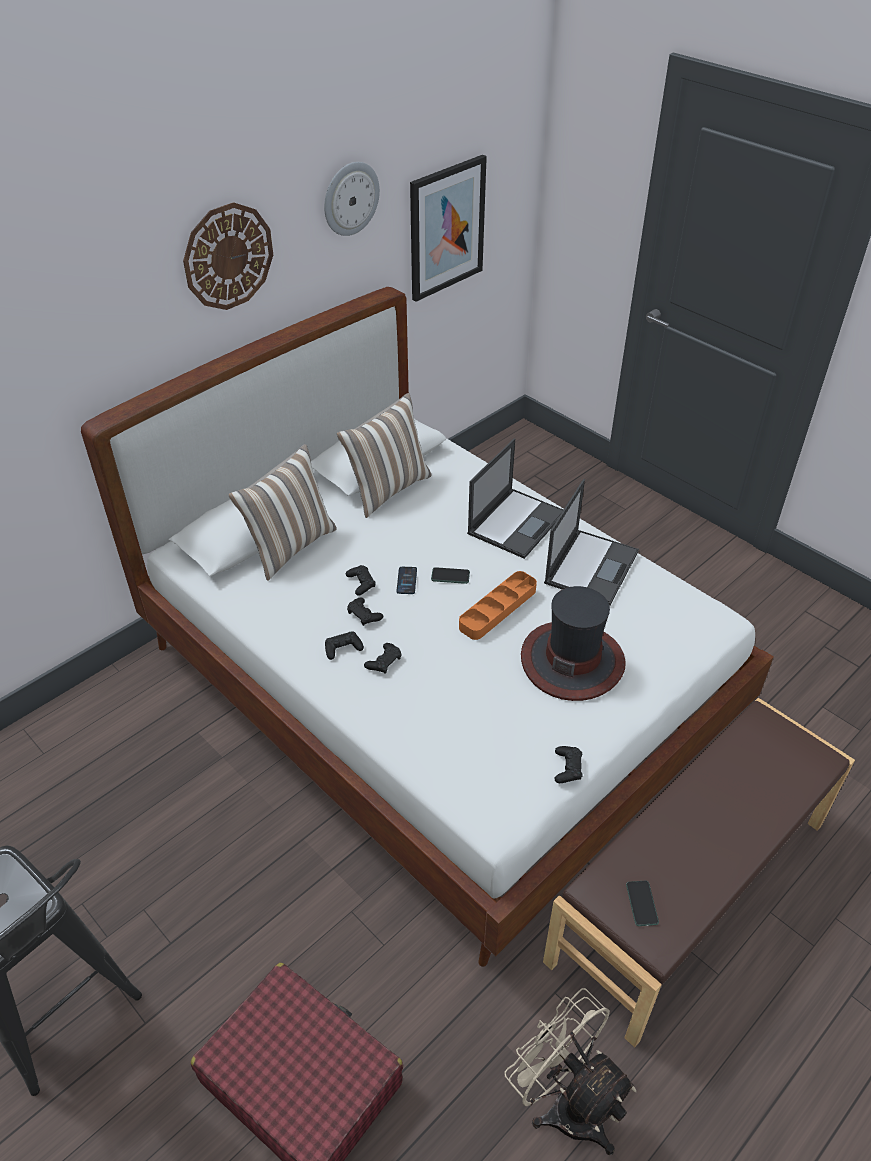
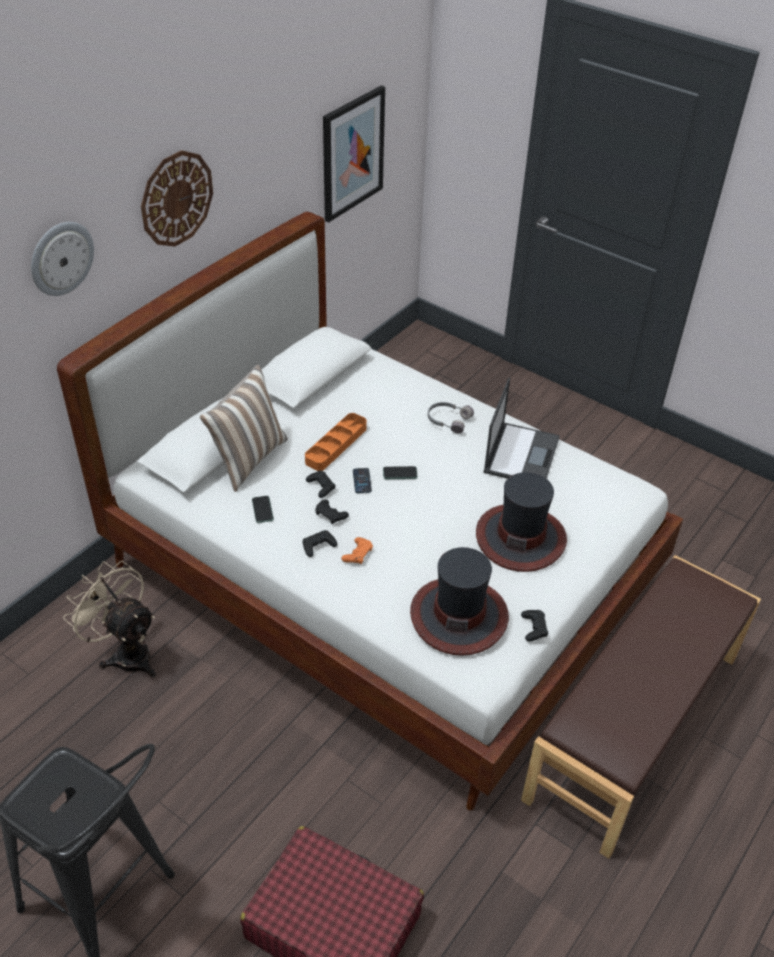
camera: 10 degrees left, 0 degrees up
wall clock [324,162,380,236] -> wall clock moved to [31,222,94,296]
pillow [337,393,432,518] -> none
black game controller [364,643,402,674] -> orange game controller [341,537,373,565]
orange tray [459,571,537,640] -> orange tray moved to [305,413,367,471]
laptop [467,438,563,559] -> grey headphones [428,402,474,433]
beige fan [504,988,636,1155] -> beige fan moved to [63,561,156,678]
phone [626,881,659,926] -> phone moved to [252,496,274,523]
none -> hat [410,547,509,656]

